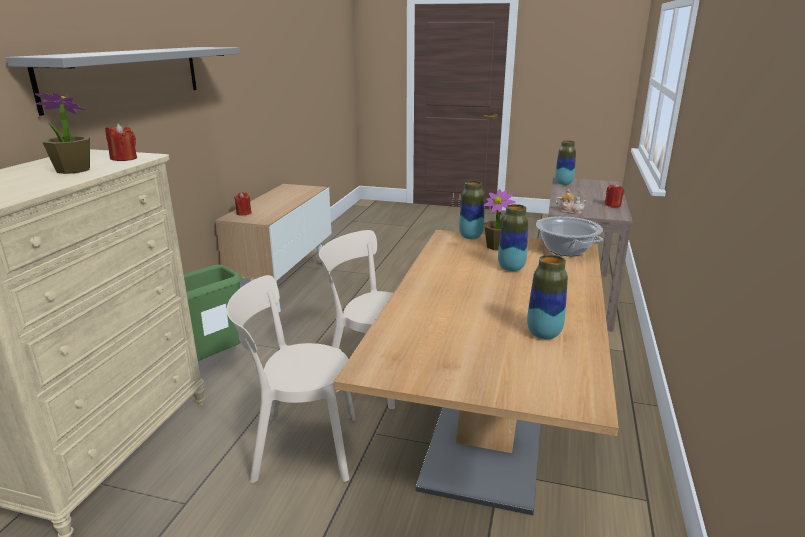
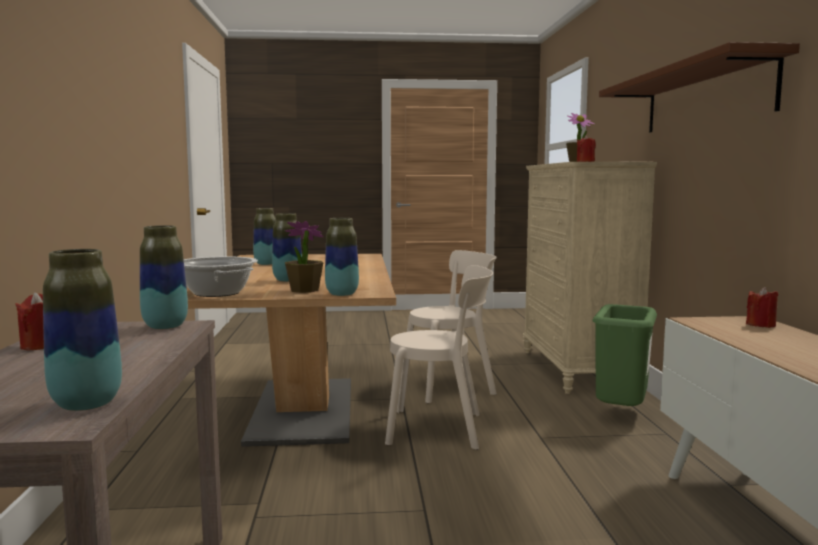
camera: 160 degrees right, 15 degrees down
grey shelf [6,47,240,116] -> brown shelf [599,42,800,132]
teapot [555,189,587,214] -> vase [140,225,188,329]

